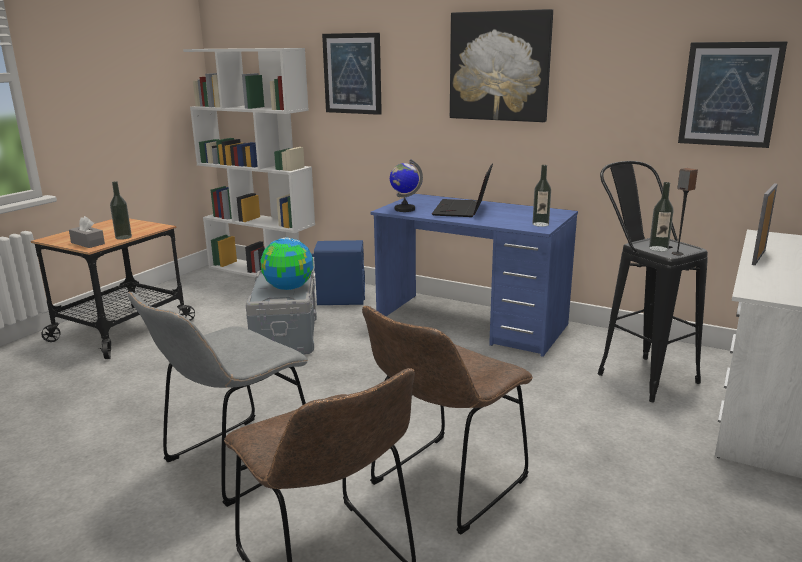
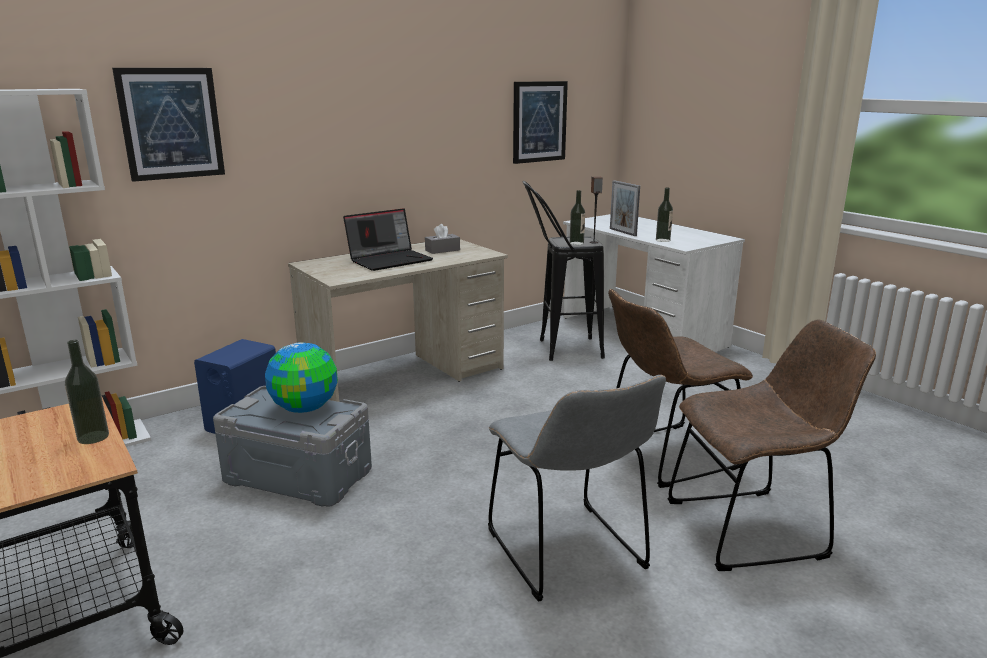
camera: 65 degrees left, 0 degrees up
grey tissue box [69,216,105,248] -> grey tissue box moved to [425,224,460,254]
brown chair [362,306,533,534] -> brown chair turned 90 degrees clockwise [608,289,753,488]
blue desk [371,194,578,357] -> beige desk [288,239,508,402]
globe [390,159,423,212] -> none
laptop [432,164,493,217] -> laptop turned 75 degrees counterclockwise [343,208,433,271]
picture [450,9,553,122] -> none
bottle [533,165,551,227] -> bottle moved to [656,188,673,242]

